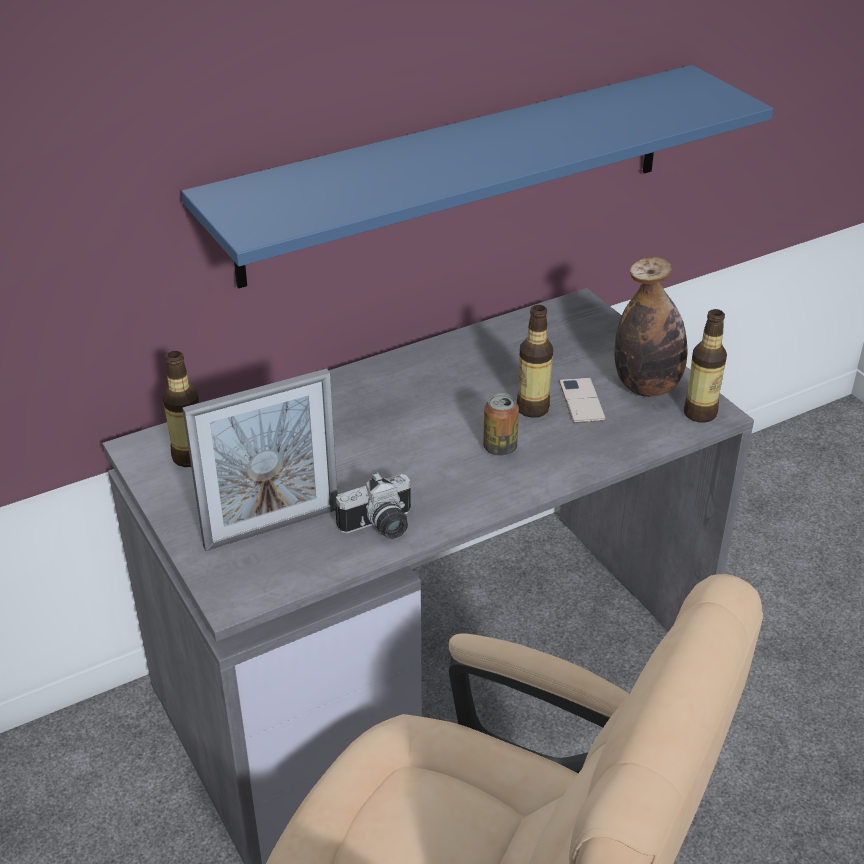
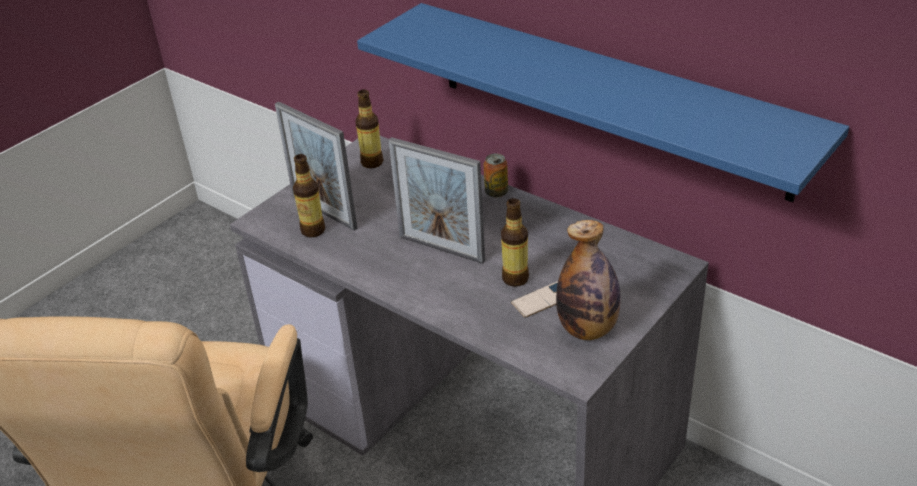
camera: 70 degrees right, 0 degrees up
camera [335,472,411,539] -> none
can [483,393,519,456] -> can moved to [483,153,508,198]
bottle [684,309,727,423] -> bottle moved to [293,154,325,237]
none -> picture frame [388,137,485,264]

